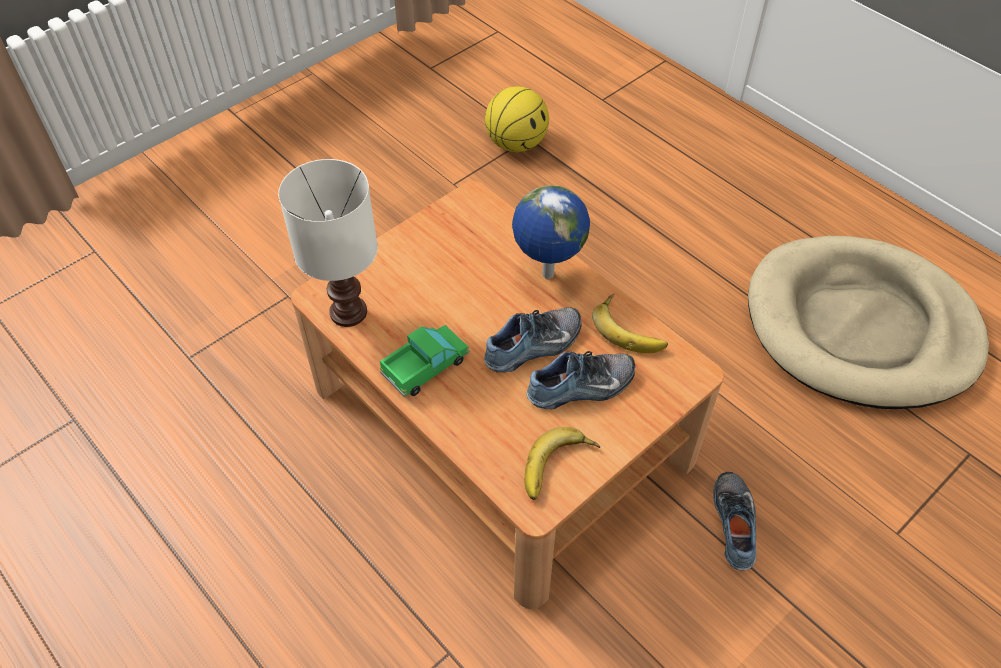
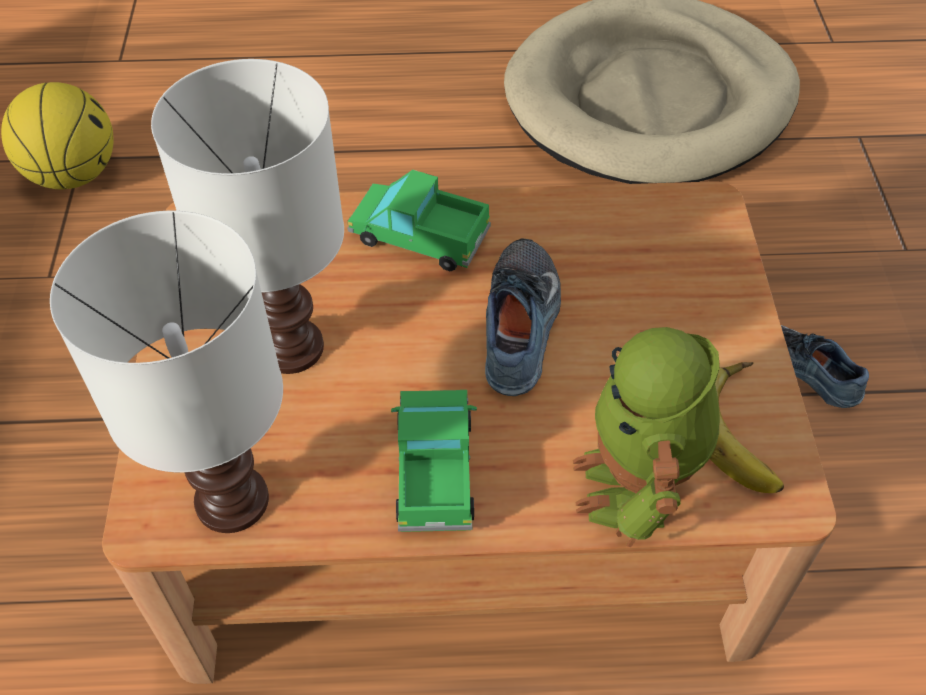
camera: 50 degrees left, 0 degrees up
globe [512,185,590,279] -> toy truck [347,170,491,271]
shoe [527,351,635,409] -> none
banana [592,294,668,353] -> none
none -> white table lamp [151,59,344,374]
none -> toy robot [573,327,720,547]

